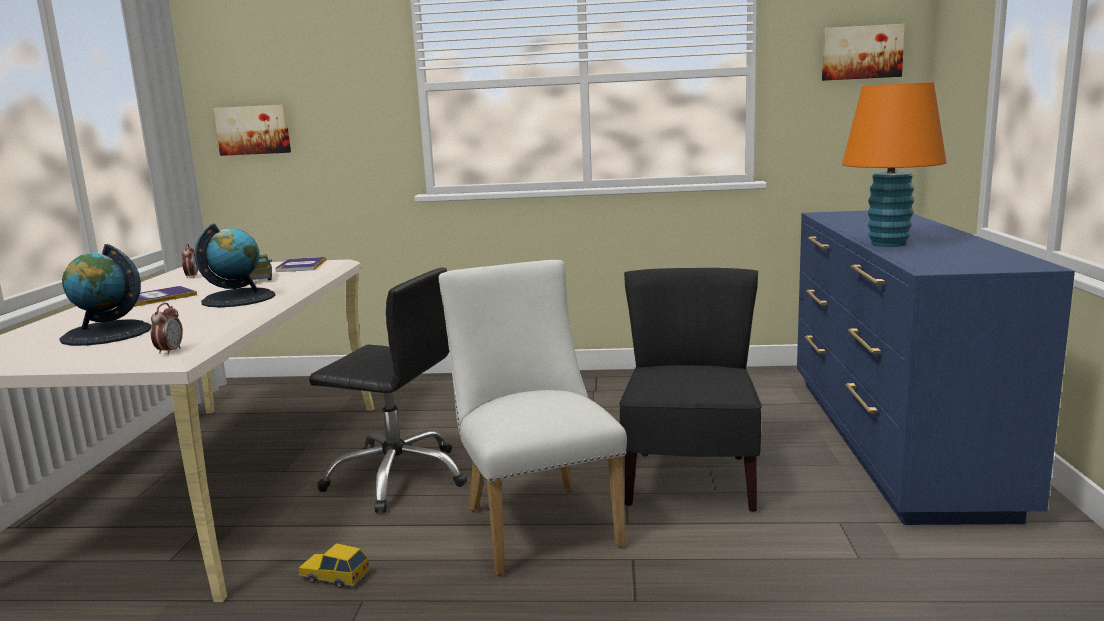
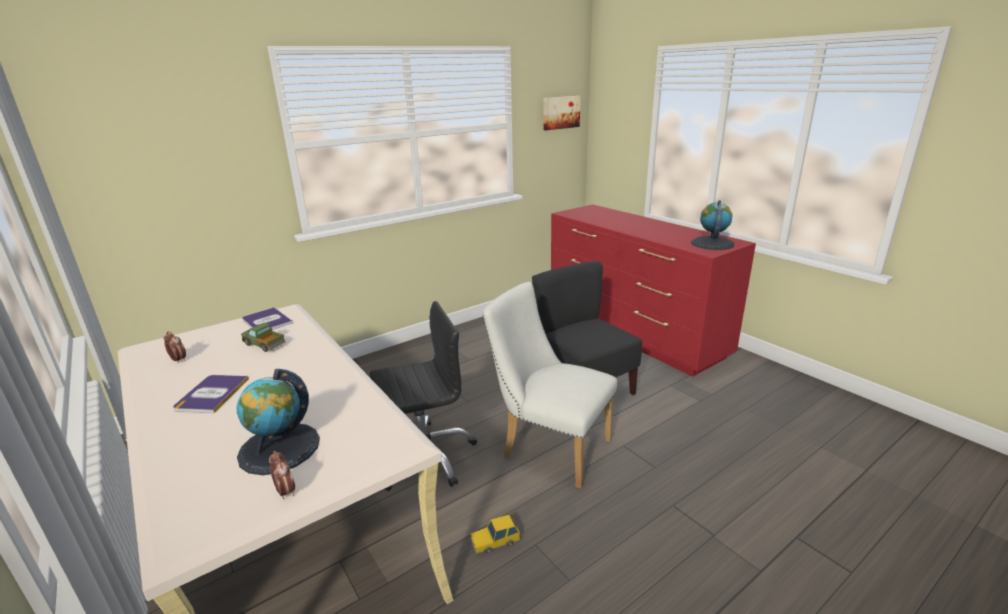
camera: 40 degrees left, 10 degrees up
alarm clock [151,303,183,355] -> alarm clock moved to [269,451,295,499]
globe [194,223,275,307] -> globe moved to [691,200,734,250]
picture [213,105,291,156] -> none
blue dresser [797,210,1075,525] -> red dresser [551,204,756,377]
orange table lamp [842,82,947,247] -> none

